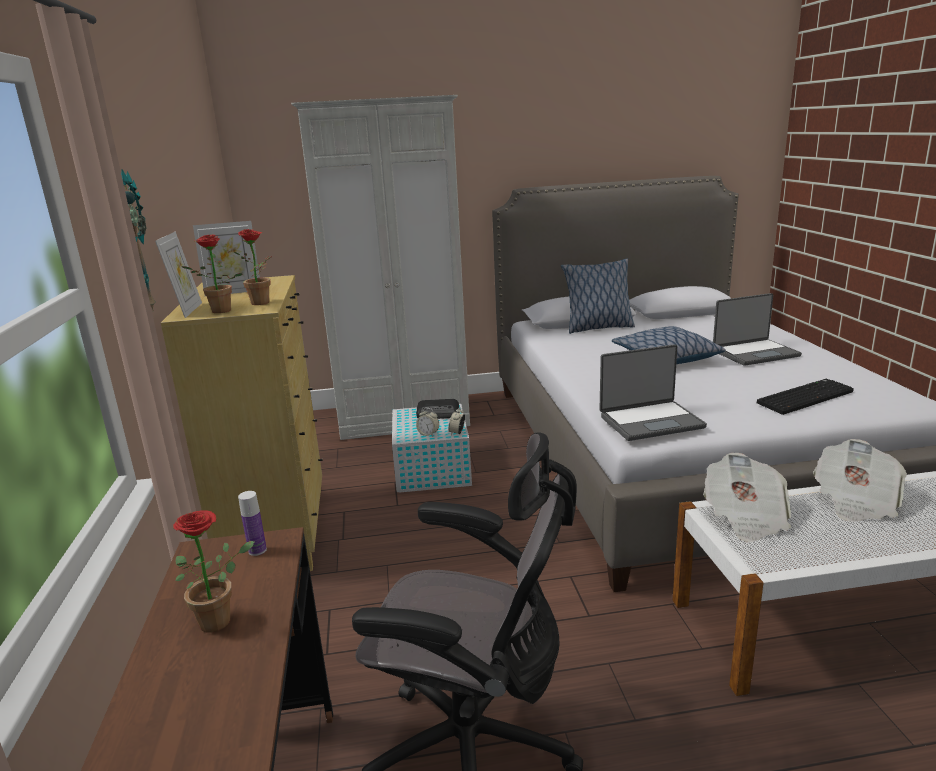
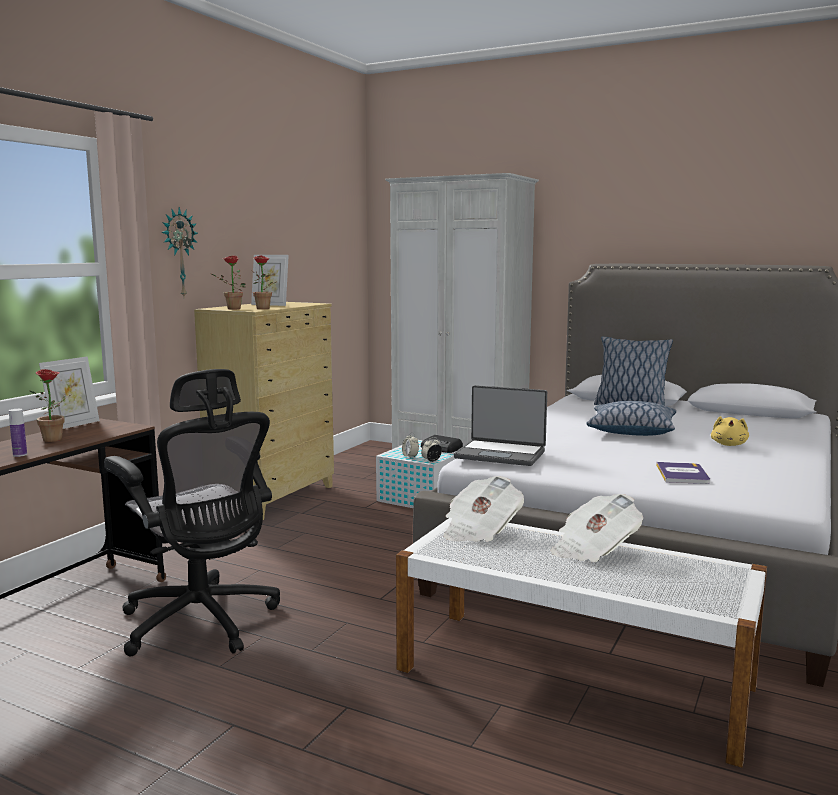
camera: 35 degrees right, 10 degrees down
picture frame [155,231,202,318] -> picture frame moved to [39,356,100,429]
bottle [238,491,267,556] -> bottle moved to [9,409,27,457]
laptop [713,293,802,366] -> yellow plush toy [711,416,749,446]
keyboard [757,379,854,415] -> book [656,462,710,484]

